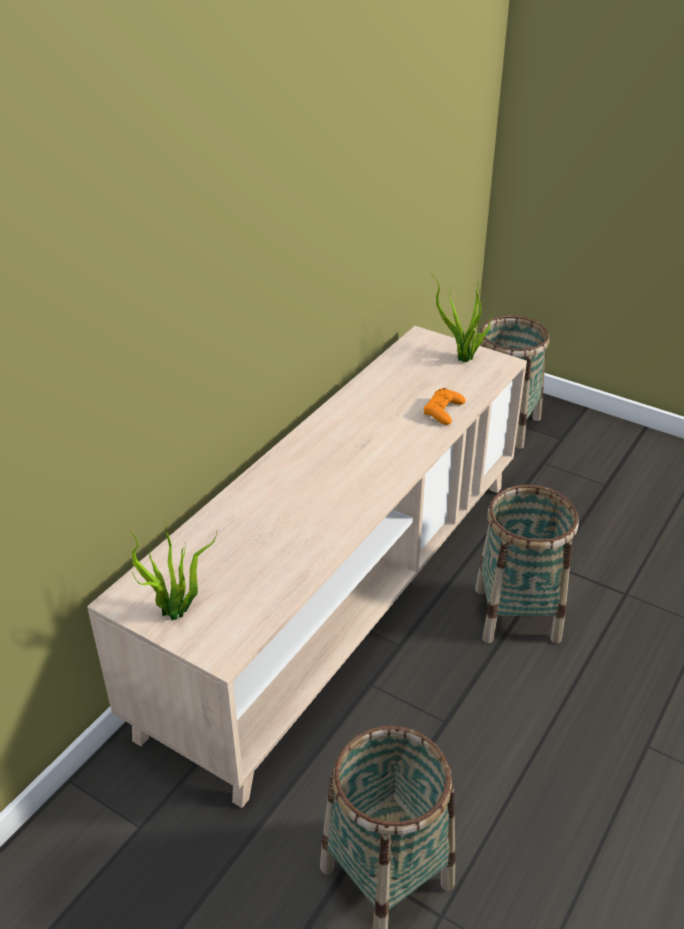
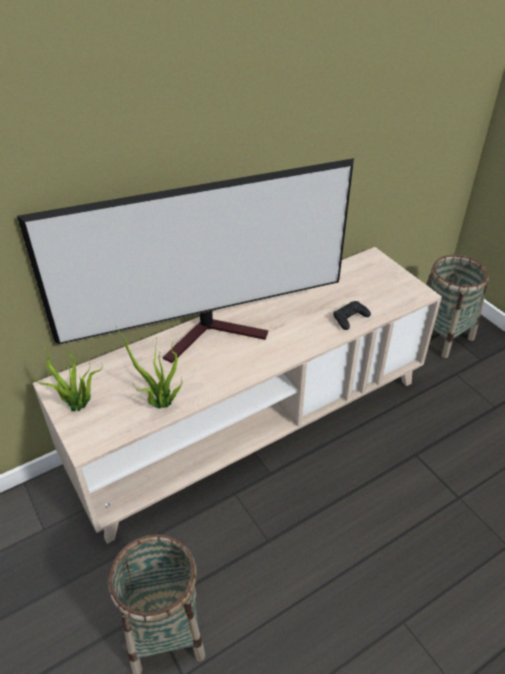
camera: 25 degrees right, 5 degrees up
orange game controller [424,388,466,425] -> black game controller [333,301,371,330]
potted plant [430,272,493,362] -> potted plant moved to [117,328,182,409]
basket [475,485,579,644] -> none
none -> television [17,158,354,363]

